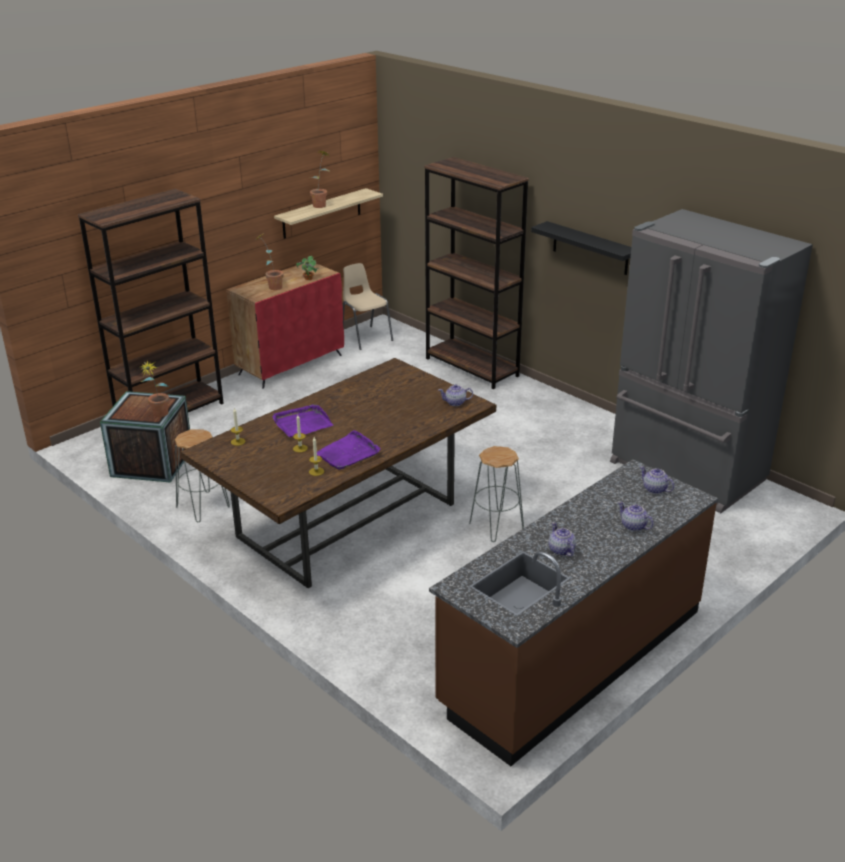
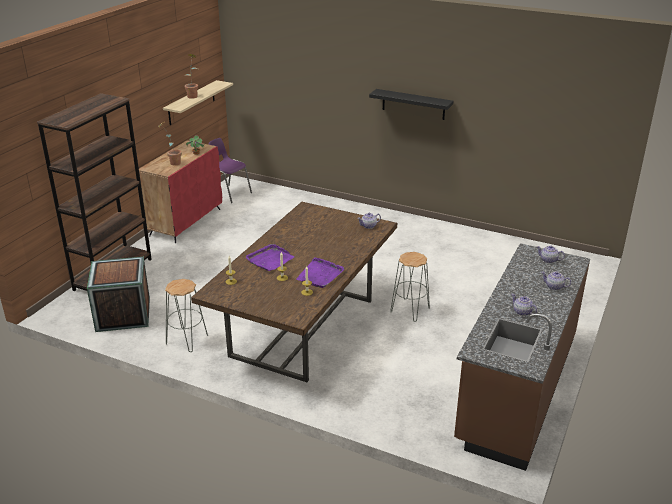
camera: 20 degrees left, 0 degrees up
potted plant [141,359,169,417] -> none
beige chair [343,263,393,350] -> purple chair [209,138,252,203]
brown bookcase [424,157,529,389] -> none
grey fridge [610,209,813,513] -> none

